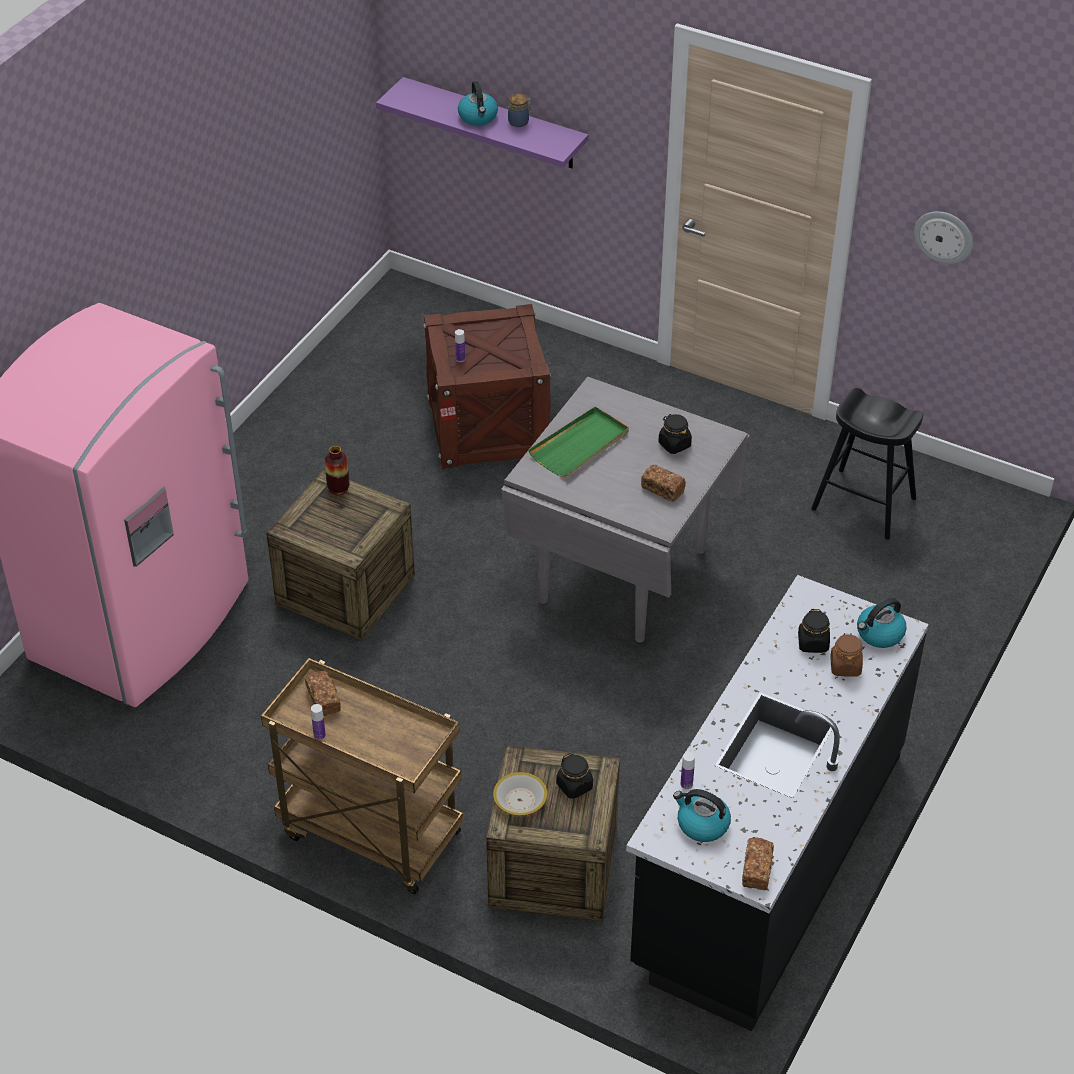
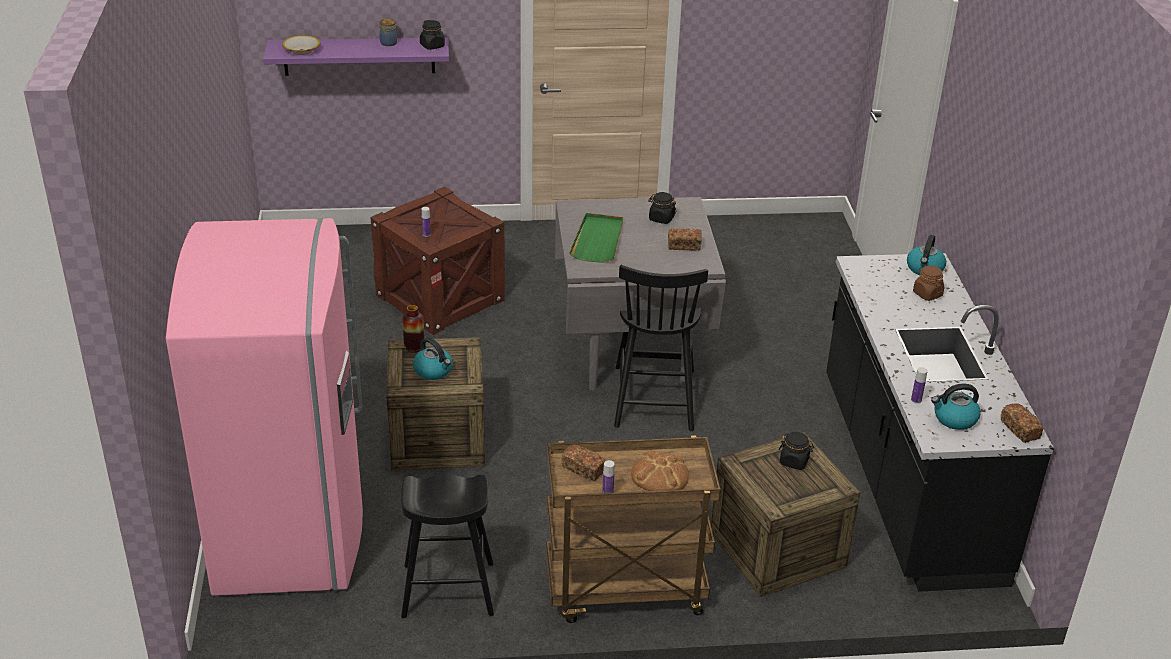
camera: 35 degrees left, 10 degrees down
kettle [458,81,498,126] -> kettle moved to [413,337,453,380]
bowl [493,772,548,816] -> bowl moved to [282,35,320,55]
black jar [798,609,830,653] -> black jar moved to [420,20,445,50]
black stool [811,388,923,540] -> black stool moved to [401,475,494,618]
wall clock [914,211,973,264] -> none
none -> black chair [614,265,708,431]
none -> bread [631,450,689,491]

